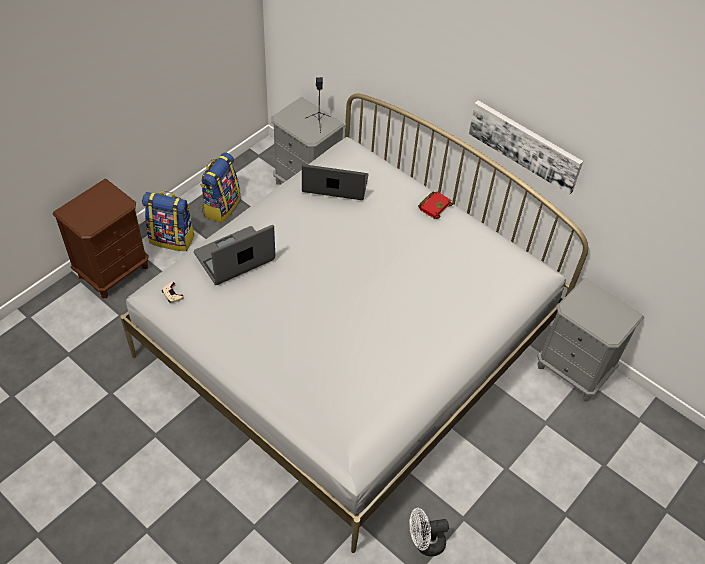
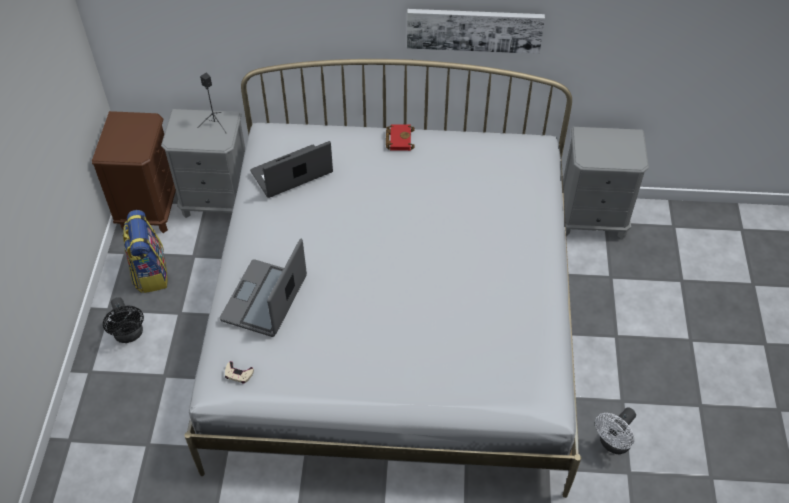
camera: 35 degrees left, 0 degrees up
brown nightstand [52,179,149,298] -> brown nightstand moved to [92,111,176,233]
backpack [142,191,195,251] -> black fan [103,297,144,343]

